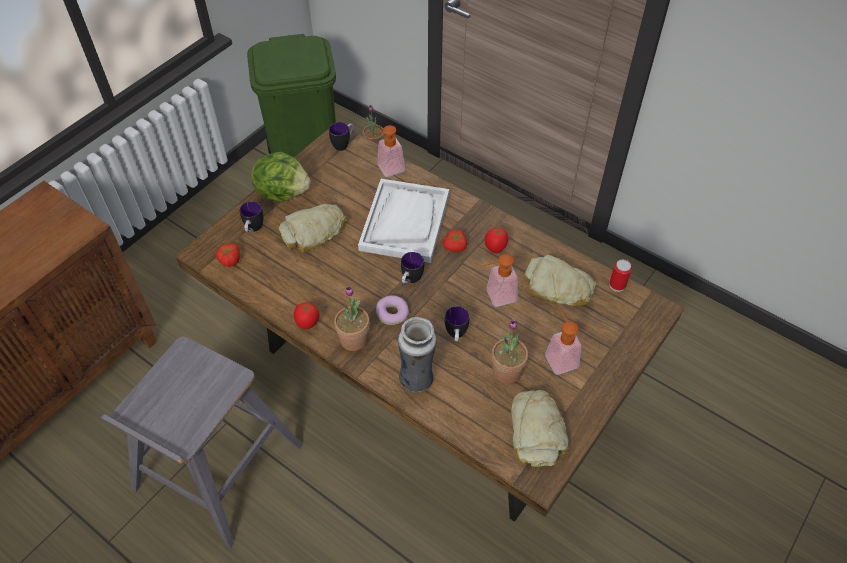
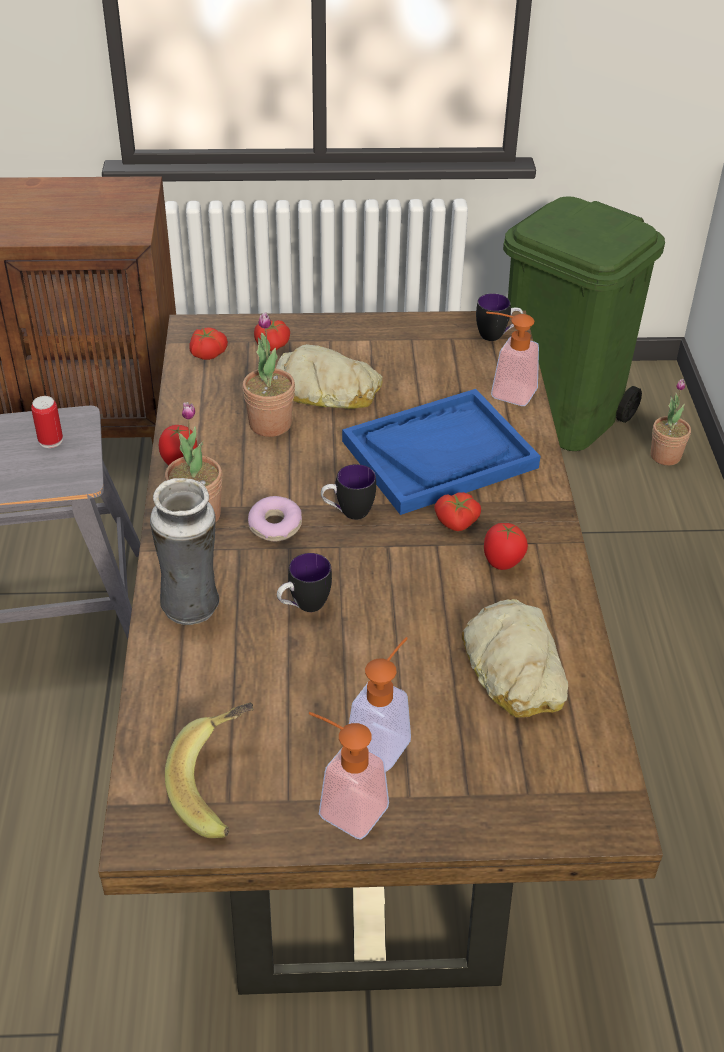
camera: 50 degrees right, 10 degrees down
mug [240,201,263,232] -> tomato [254,320,290,351]
lettuce [251,152,311,202] -> none
white tray [358,179,449,263] -> blue tray [342,389,540,515]
soap dispenser [482,254,518,307] -> soap dispenser moved to [309,712,389,840]
potted plant [492,319,528,384] -> potted plant moved to [242,312,295,437]
bread [511,390,569,467] -> banana [165,702,254,838]
can [609,260,632,292] -> can moved to [31,396,63,448]

